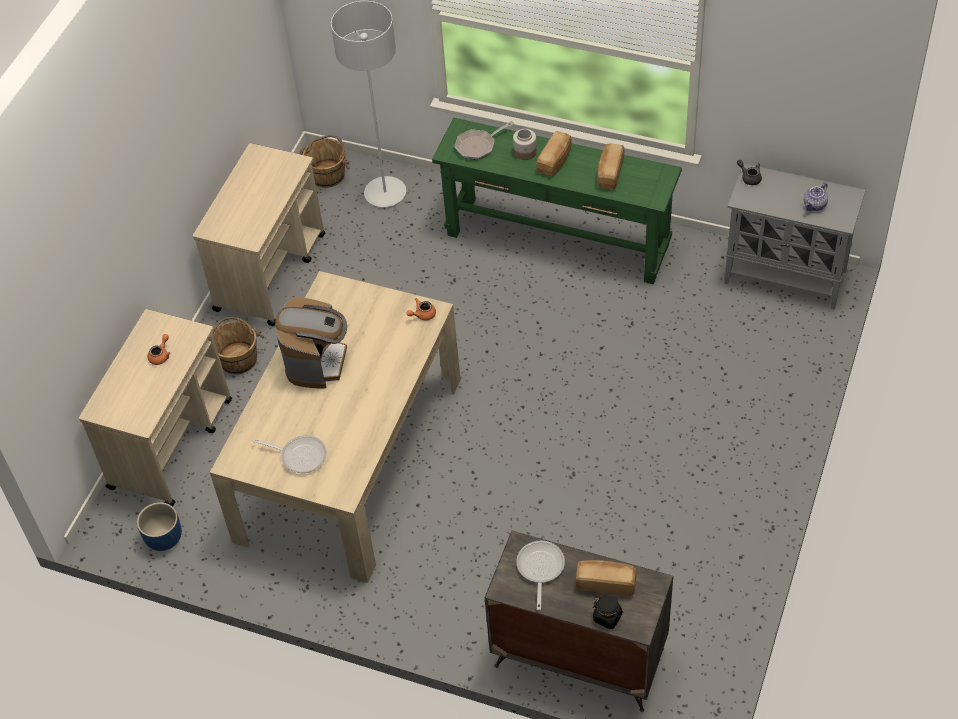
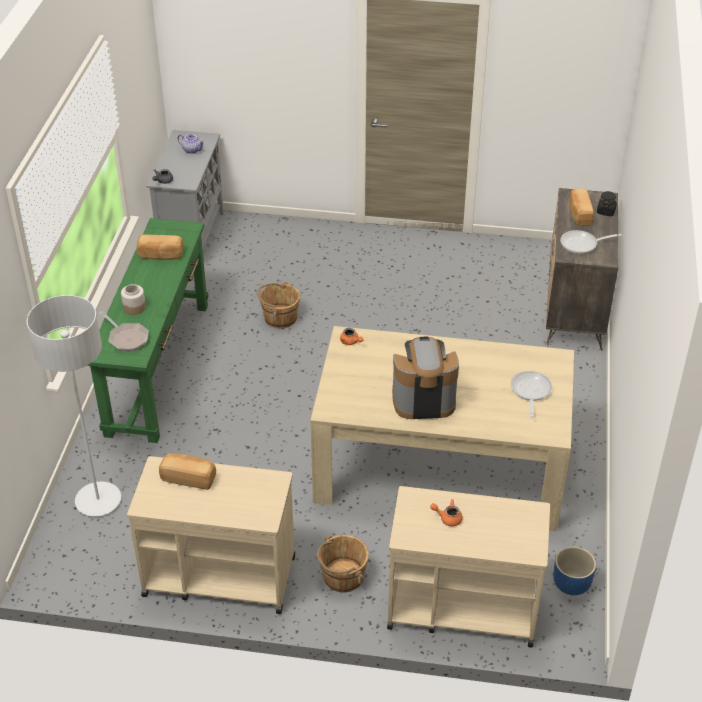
camera: 105 degrees left, 10 degrees down
brown bucket [299,135,350,188] -> brown bucket moved to [257,282,300,328]
bread [536,131,572,176] -> bread moved to [159,453,216,490]

